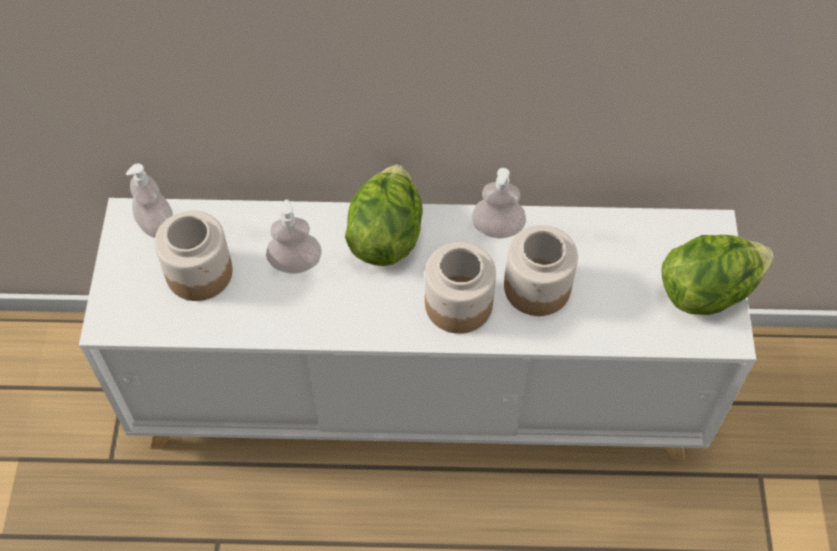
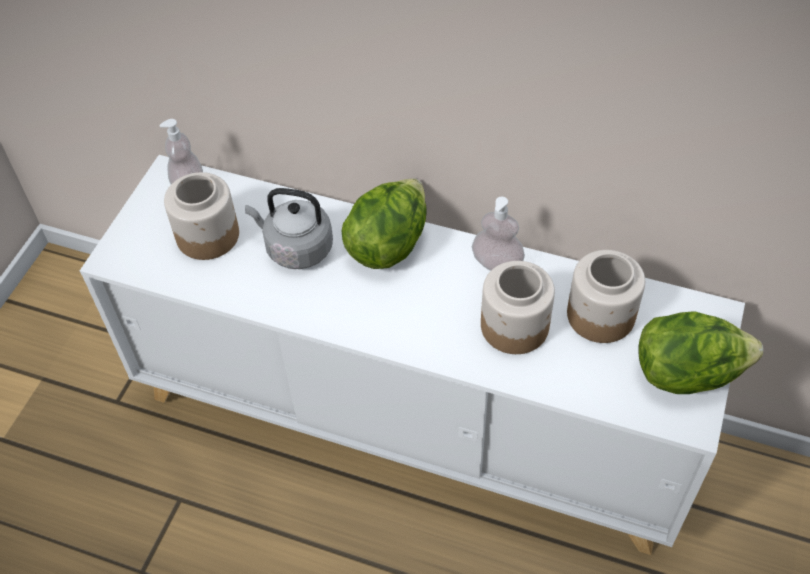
camera: 20 degrees right, 5 degrees down
soap dispenser [266,200,322,274] -> grey kettle [245,188,333,269]
jar [425,242,496,334] -> jar moved to [567,250,645,343]

